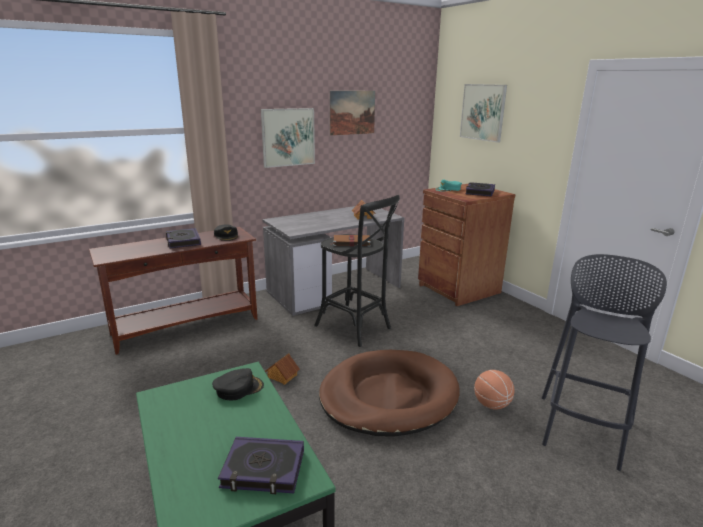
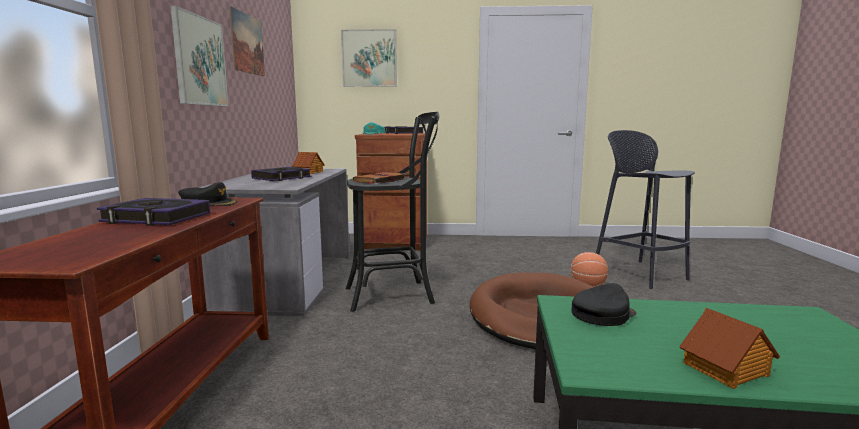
camera: 55 degrees left, 10 degrees down
black cap [212,368,264,400] -> black cap turned 45 degrees clockwise [571,283,637,326]
book [218,437,304,494] -> book moved to [251,167,311,181]
toy house [265,353,300,385] -> toy house moved to [679,308,780,389]

